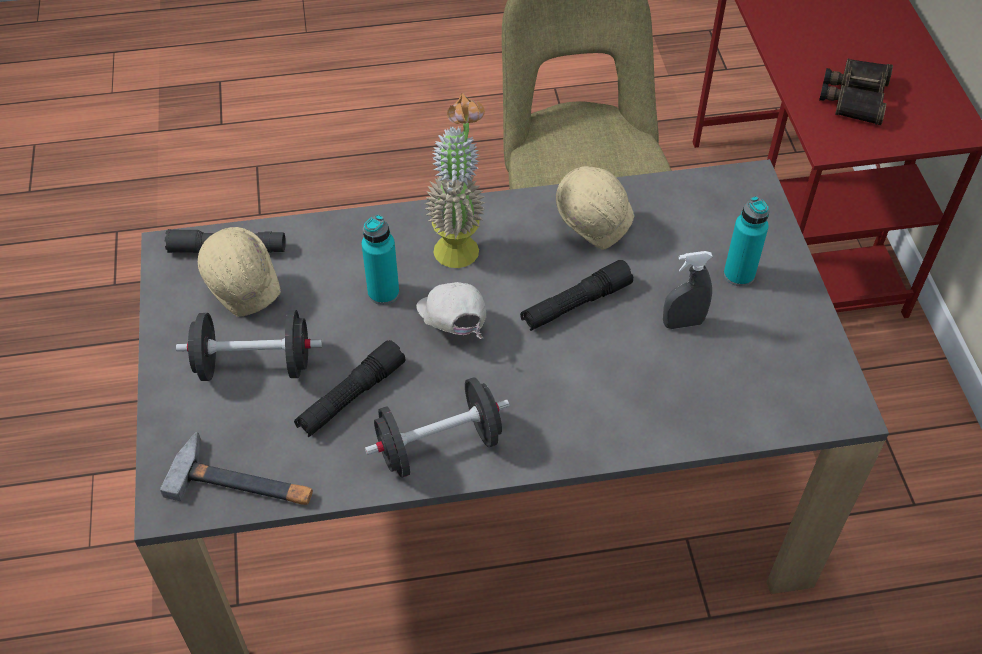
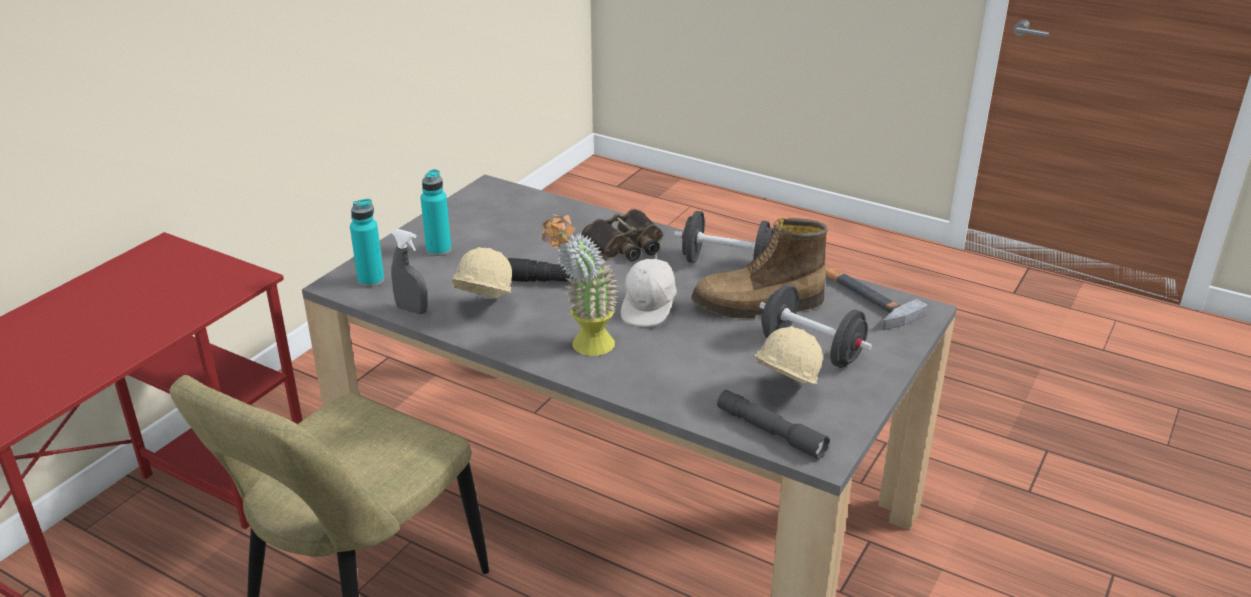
camera: 140 degrees left, 20 degrees down
black flashlight [294,340,406,437] -> boot [691,218,828,318]
turquoise bottle [362,215,399,305] -> turquoise bottle moved to [350,199,384,287]
grey spray bottle [663,251,713,329] -> grey spray bottle moved to [391,229,428,314]
binoculars [819,58,893,125] -> binoculars moved to [581,209,663,262]

